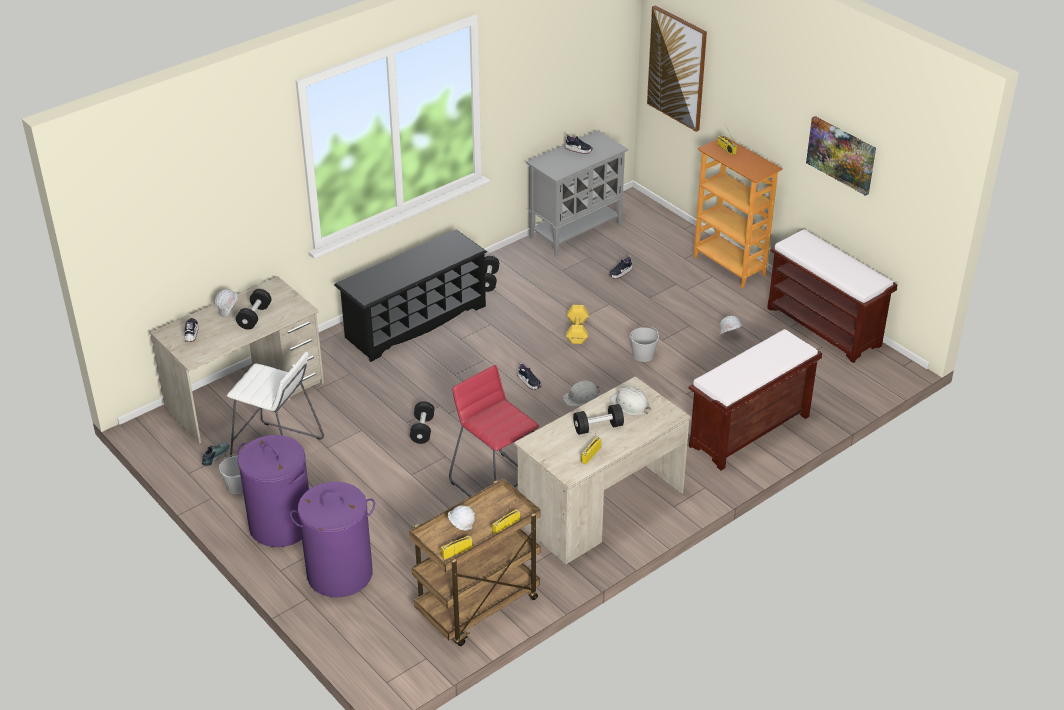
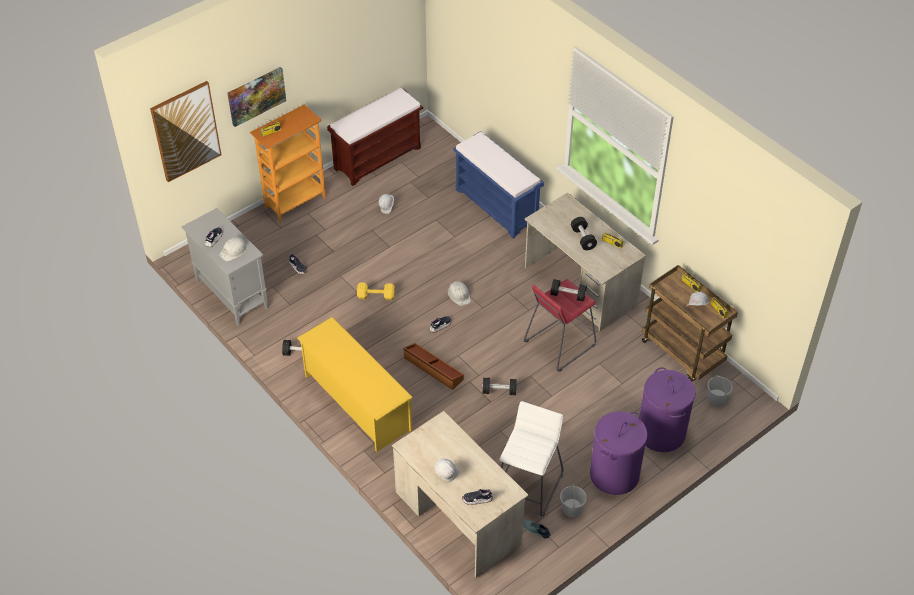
camera: 90 degrees left, 10 degrees up
black dumbbell [236,289,271,330] -> black dumbbell moved to [550,279,587,301]
black shoe rack [334,229,487,362] -> yellow shoe rack [297,317,413,452]
white hard hat [610,387,651,416] -> white hard hat moved to [219,236,247,261]
white bucket [630,324,659,362] -> white bucket moved to [708,375,733,406]
brown bench [689,329,822,471] -> blue bench [453,131,544,239]
picture [806,116,876,196] -> picture moved to [228,67,286,127]
none -> brown storage box [403,343,464,390]

